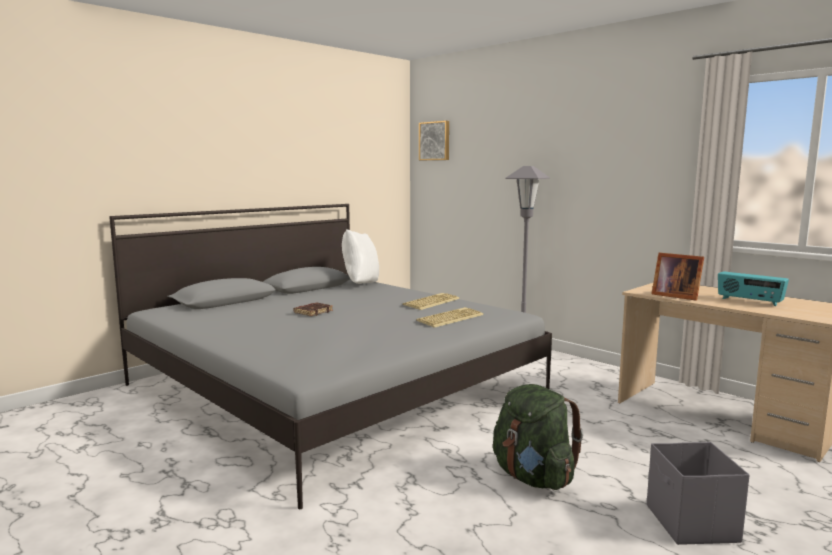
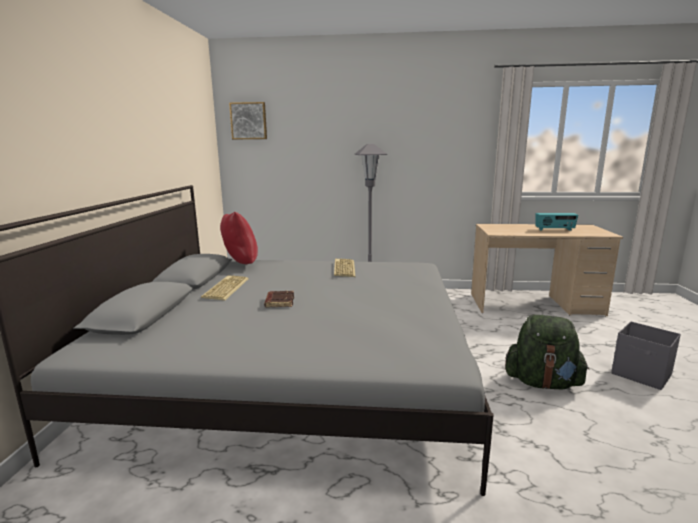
camera: 40 degrees left, 5 degrees up
white pillow [342,229,379,284] -> red pillow [220,212,258,264]
keyboard [416,307,483,328] -> keyboard moved to [201,275,248,300]
picture frame [651,253,704,301] -> none

